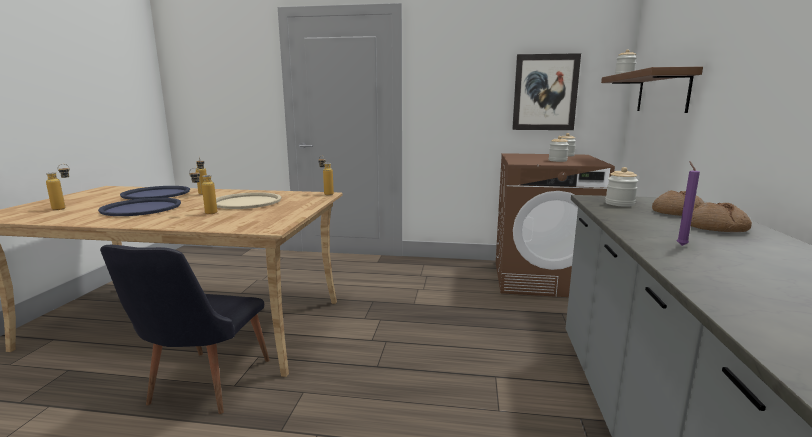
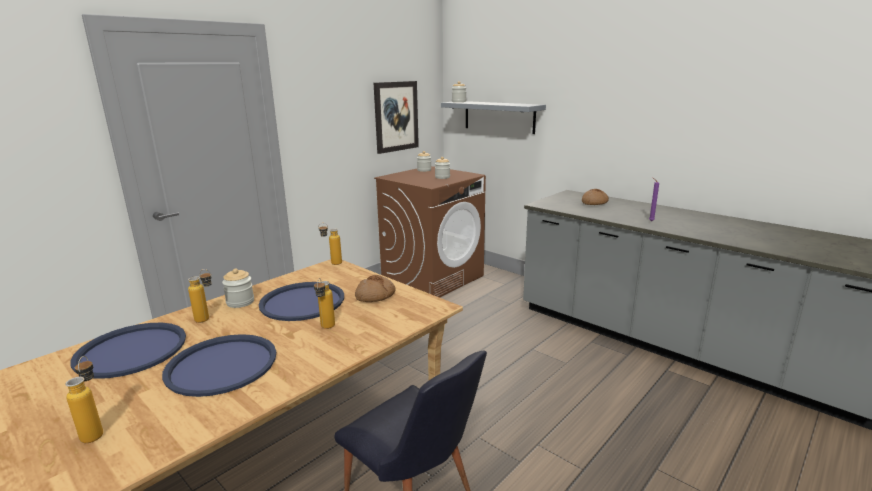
camera: 55 degrees left, 5 degrees up
beige tray [216,192,281,209] -> blue tray [259,282,344,321]
brown shelf [601,67,703,113] -> grey shelf [441,101,546,134]
jar [605,167,638,207] -> jar moved to [222,268,254,308]
bread [691,202,752,232] -> bread moved to [355,275,396,302]

